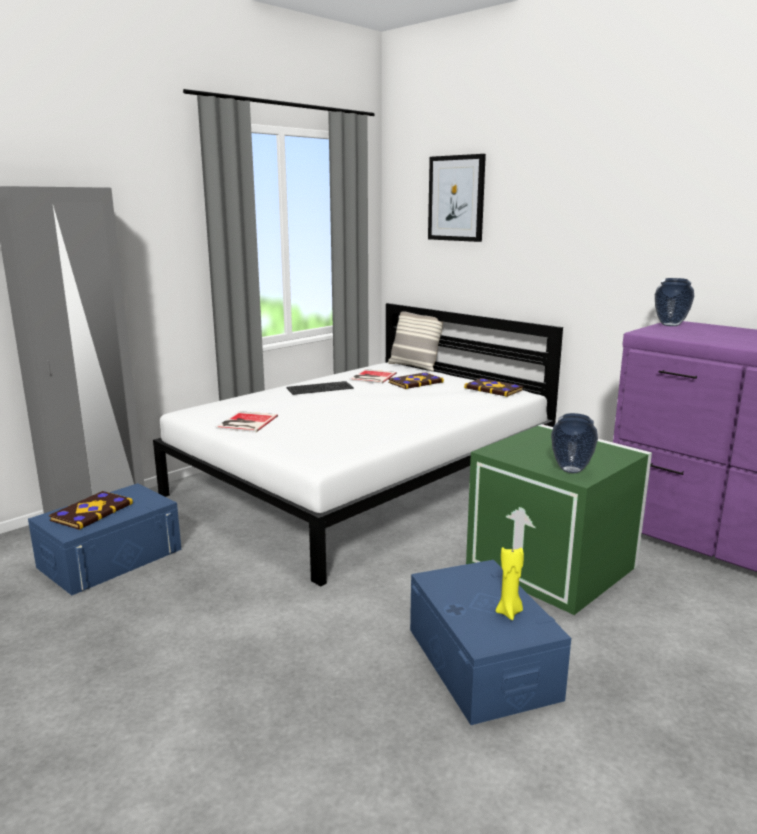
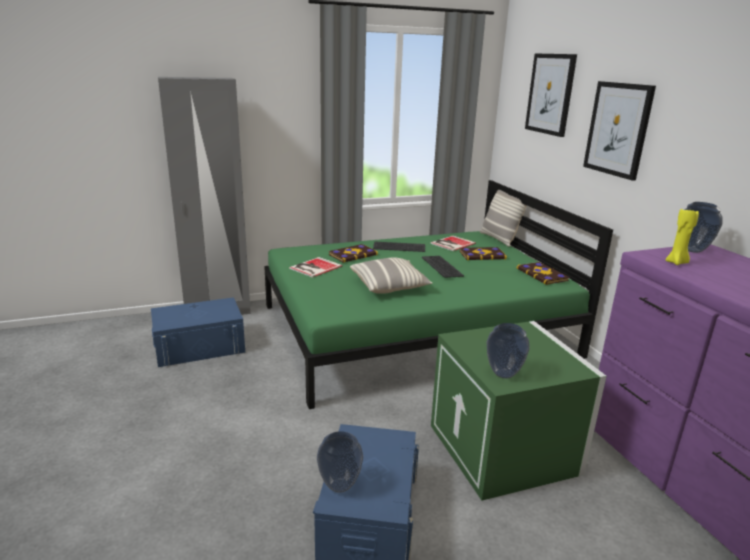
camera: 25 degrees right, 5 degrees up
book [49,491,133,530] -> book moved to [328,244,378,263]
white bed [153,303,563,587] -> green bed [264,180,613,409]
yellow candle [496,547,524,620] -> yellow candle moved to [666,207,699,265]
none -> vase [317,431,363,493]
none -> pillow [350,258,432,294]
none -> keyboard [422,256,464,278]
none -> picture [583,81,656,181]

